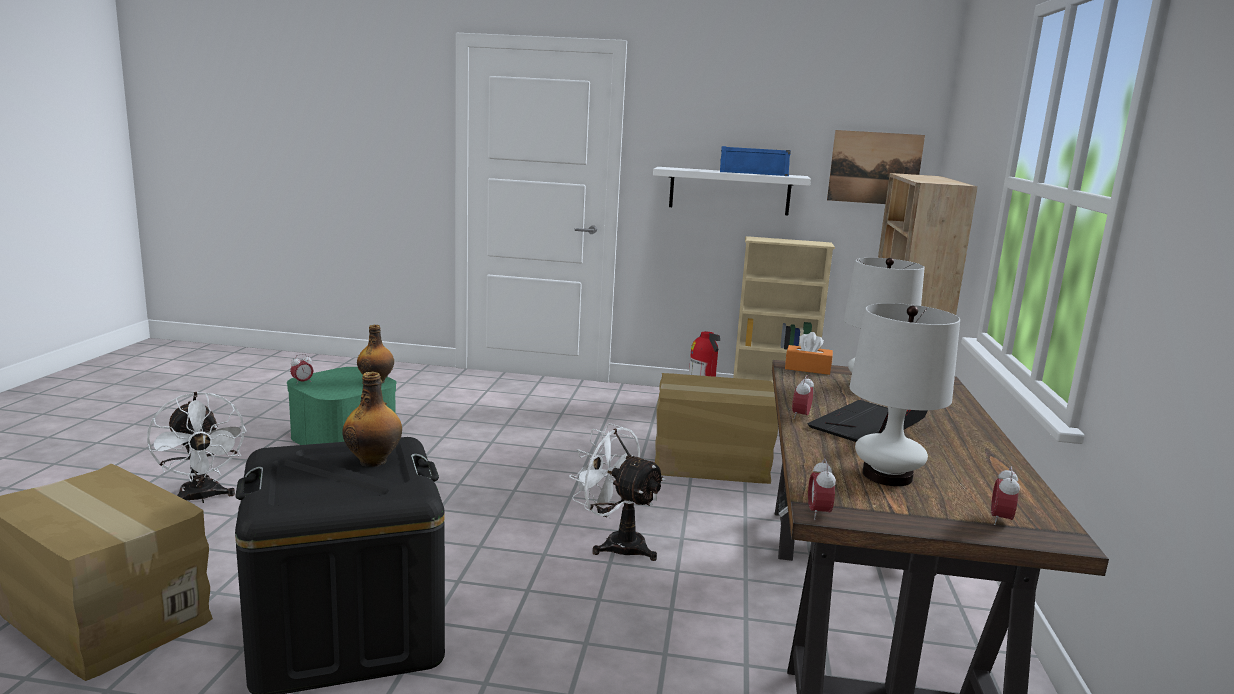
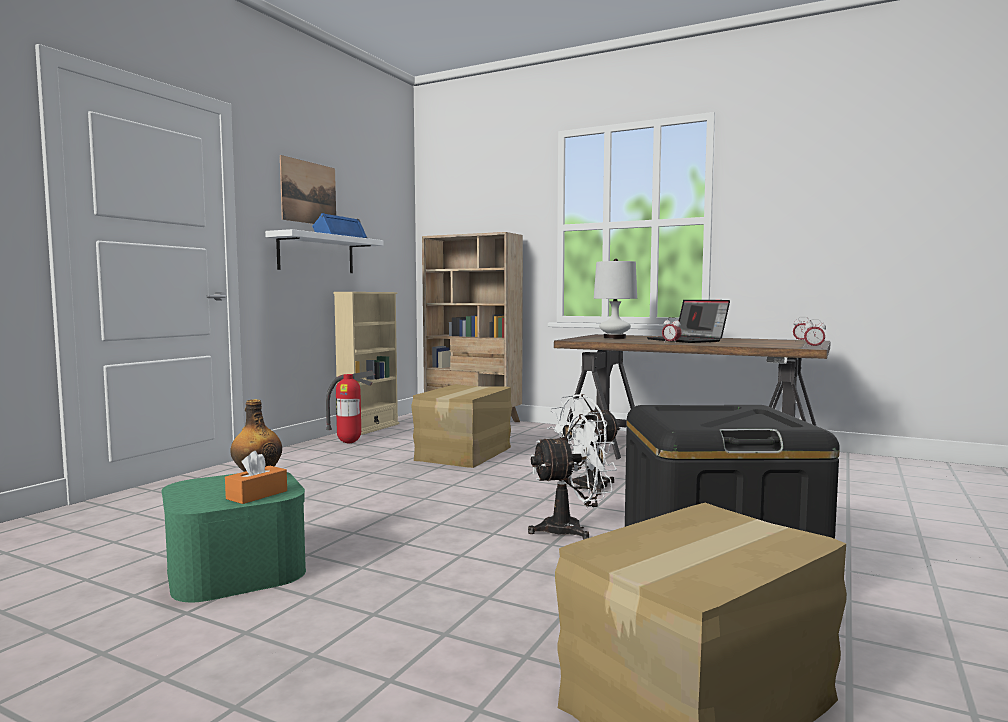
camera: 70 degrees left, 10 degrees down
white fan [147,392,247,503] -> white fan moved to [528,414,617,539]
alarm clock [290,354,313,385] -> none
bottle [342,372,402,467] -> none
orange tissue box [785,332,833,375] -> orange tissue box moved to [225,451,287,504]
picture [827,130,925,204] -> picture moved to [280,155,336,224]
white table lamp [850,303,960,486] -> none

